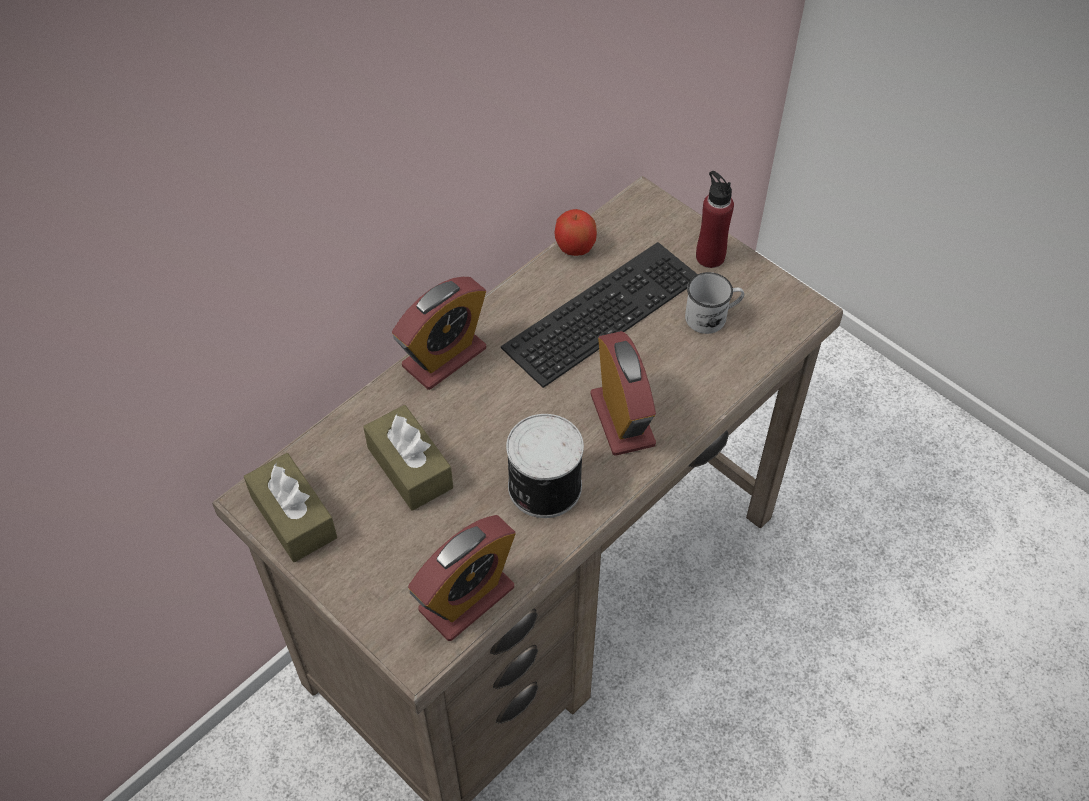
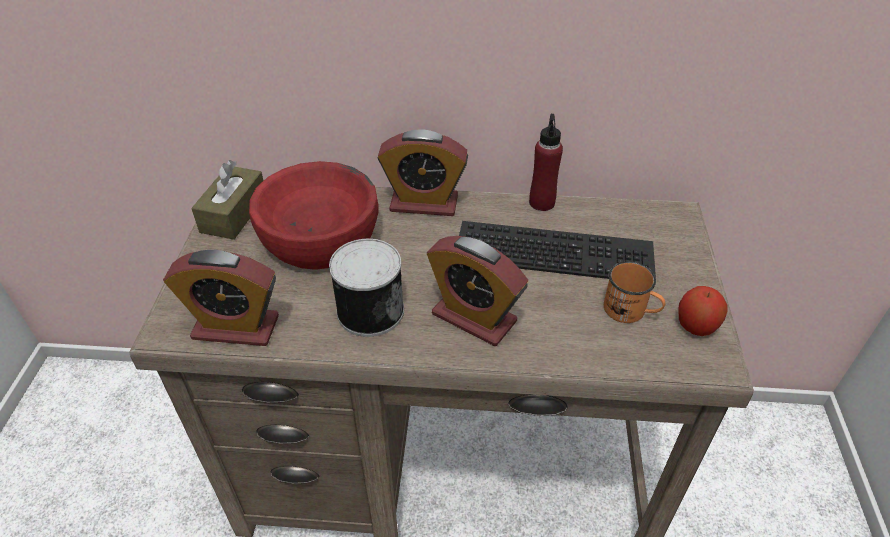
camera: 50 degrees right, 10 degrees down
brown tissue box [363,405,453,511] -> red bowl [249,161,378,270]
apple [554,209,597,256] -> apple moved to [678,286,728,336]
alarm clock [590,331,656,456] -> alarm clock turned 90 degrees clockwise [427,236,528,346]
white mug [685,272,744,334] -> orange mug [604,261,666,323]
red bottle [696,171,734,268] -> red bottle moved to [529,114,563,211]

